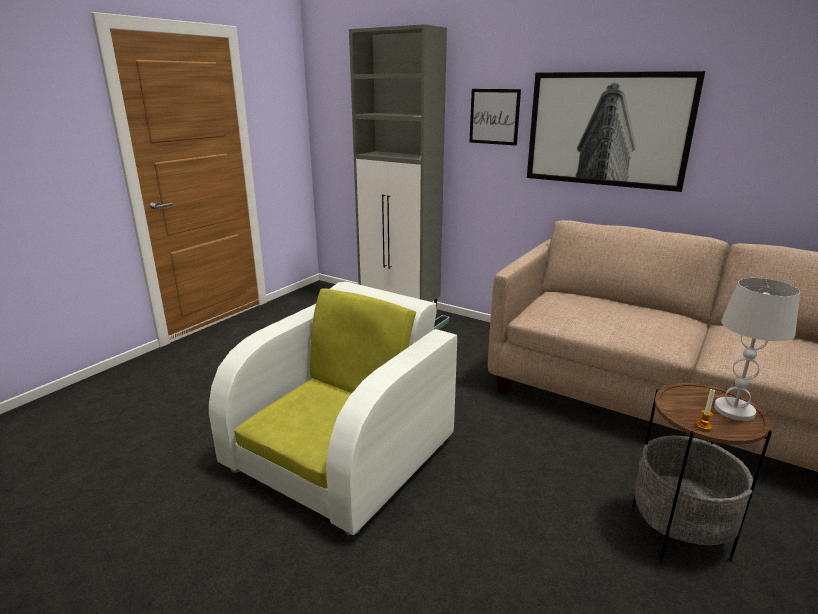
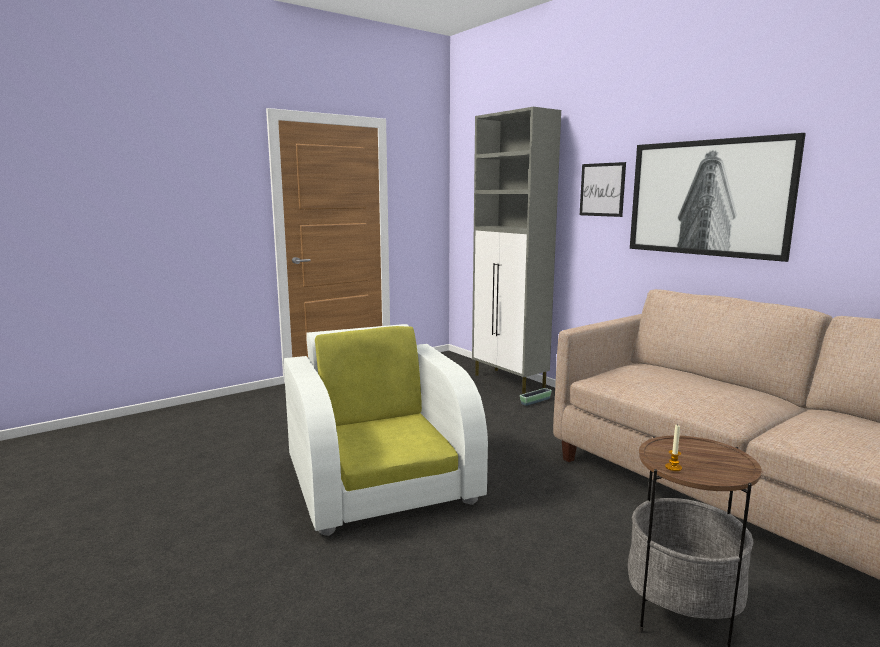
camera: 20 degrees right, 10 degrees down
white armchair [209,282,457,535] -> white armchair turned 75 degrees counterclockwise [284,324,488,536]
white table lamp [714,278,800,421] -> none

